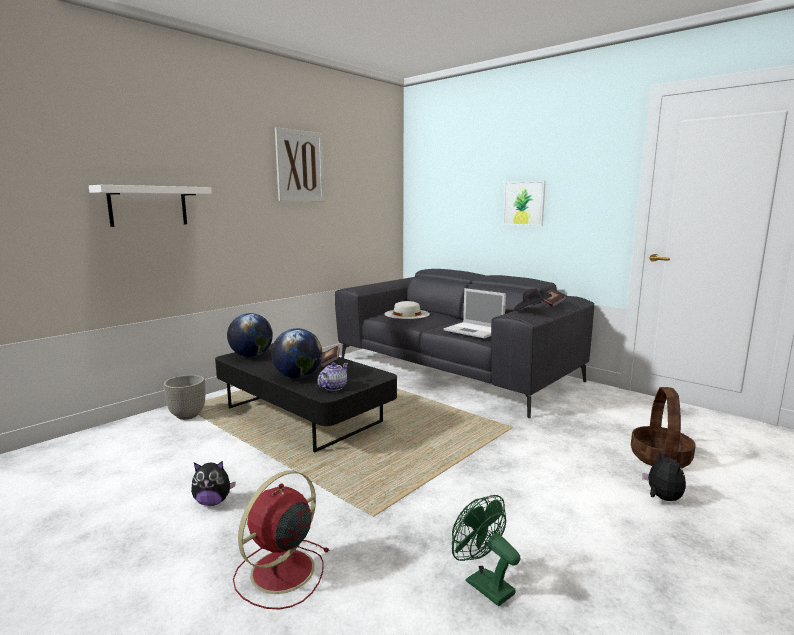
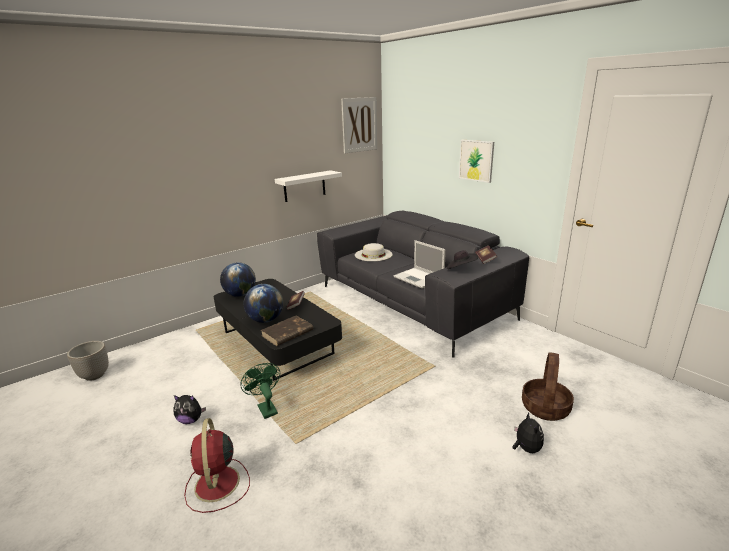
camera: 10 degrees right, 10 degrees up
white shelf [89,185,212,227] -> white shelf moved to [275,170,342,202]
planter [163,375,205,420] -> planter moved to [67,341,109,381]
red fan [233,471,330,610] -> red fan turned 60 degrees counterclockwise [184,418,250,513]
picture [275,127,325,201] -> picture moved to [341,97,377,153]
teapot [317,362,349,391] -> brown book [261,316,313,346]
green fan [452,495,521,606] -> green fan moved to [240,363,280,419]

